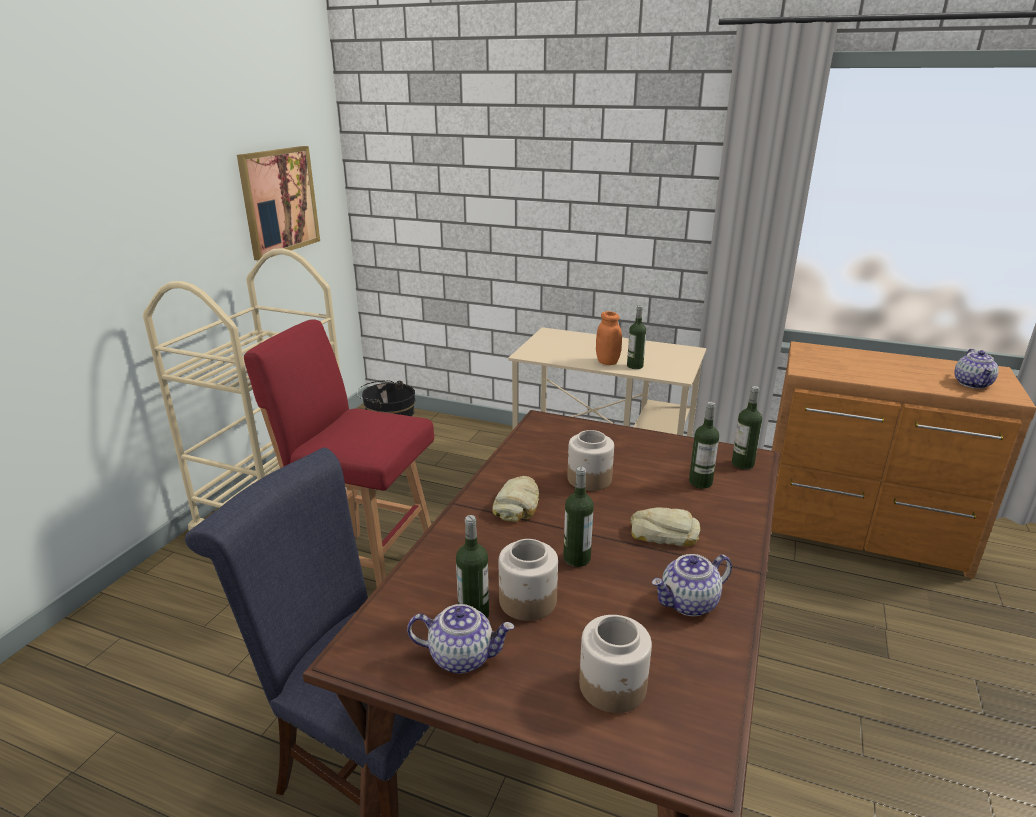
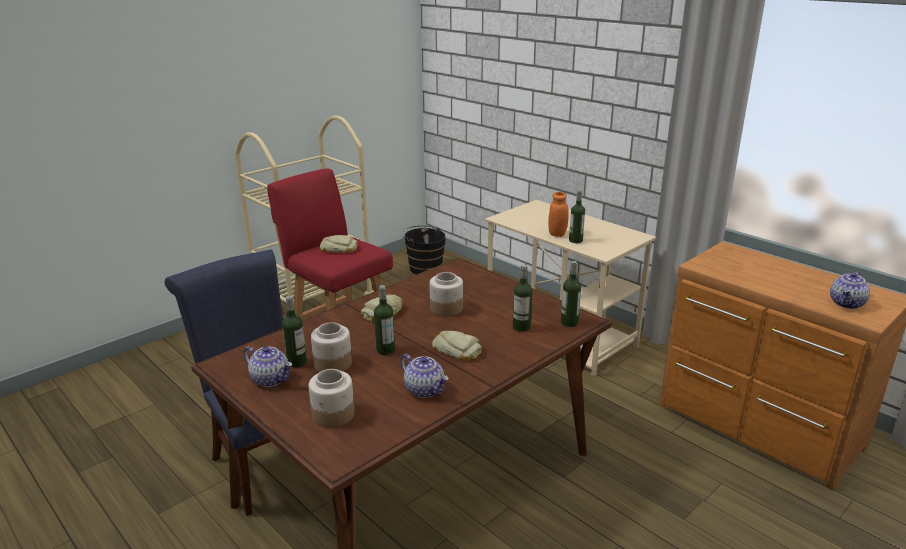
camera: 25 degrees right, 0 degrees up
picture [237,146,320,261] -> none
teapot [651,554,732,616] -> teapot turned 135 degrees counterclockwise [400,354,448,398]
none -> bread [320,235,358,253]

